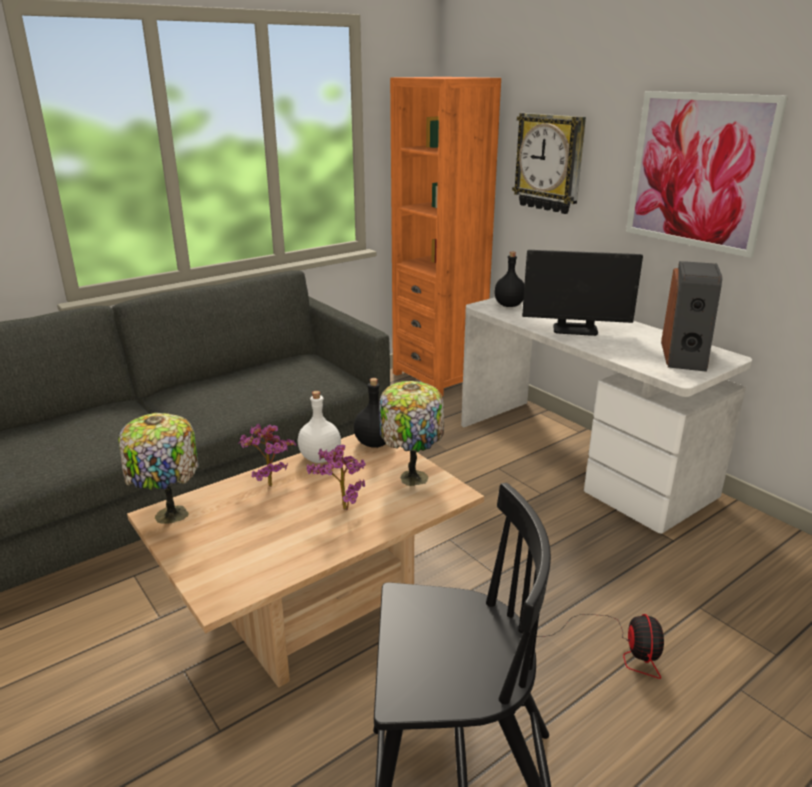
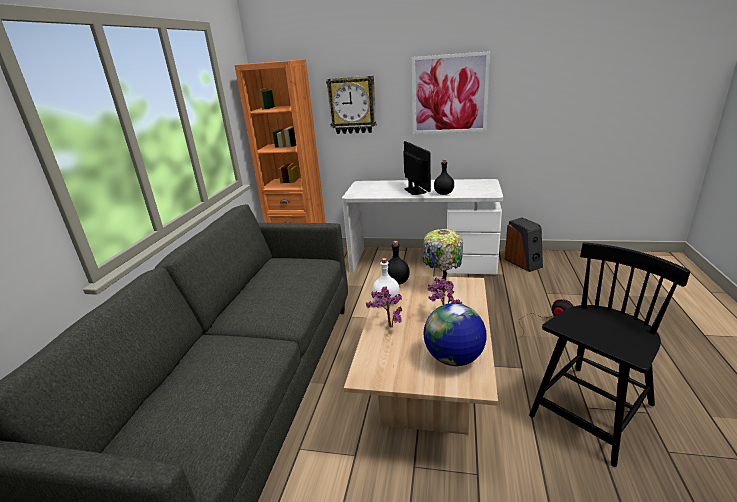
camera: 40 degrees left, 0 degrees up
table lamp [118,413,199,524] -> none
black bottle [494,252,524,307] -> black bottle moved to [434,159,454,195]
monitor [522,250,643,336] -> monitor turned 75 degrees counterclockwise [403,141,431,195]
speaker [661,261,722,372] -> speaker moved to [505,218,543,272]
none -> globe [423,303,487,366]

